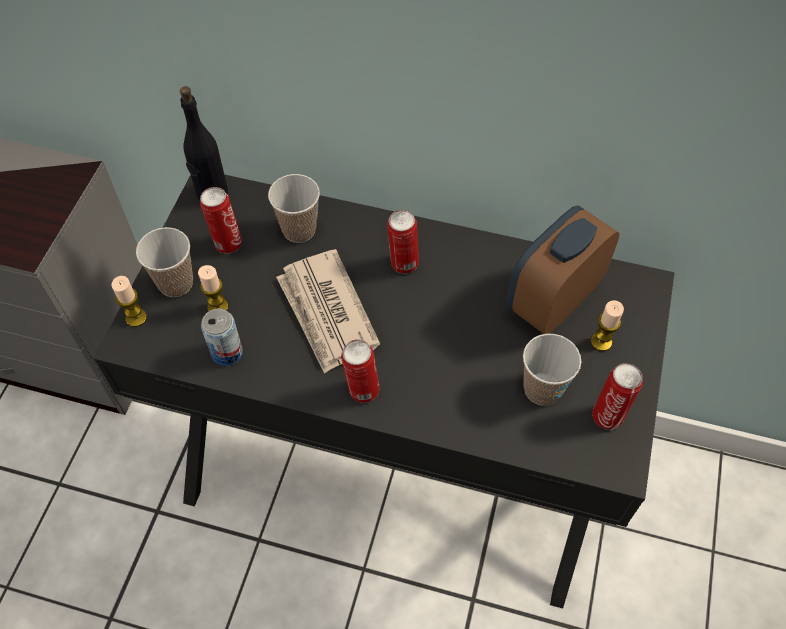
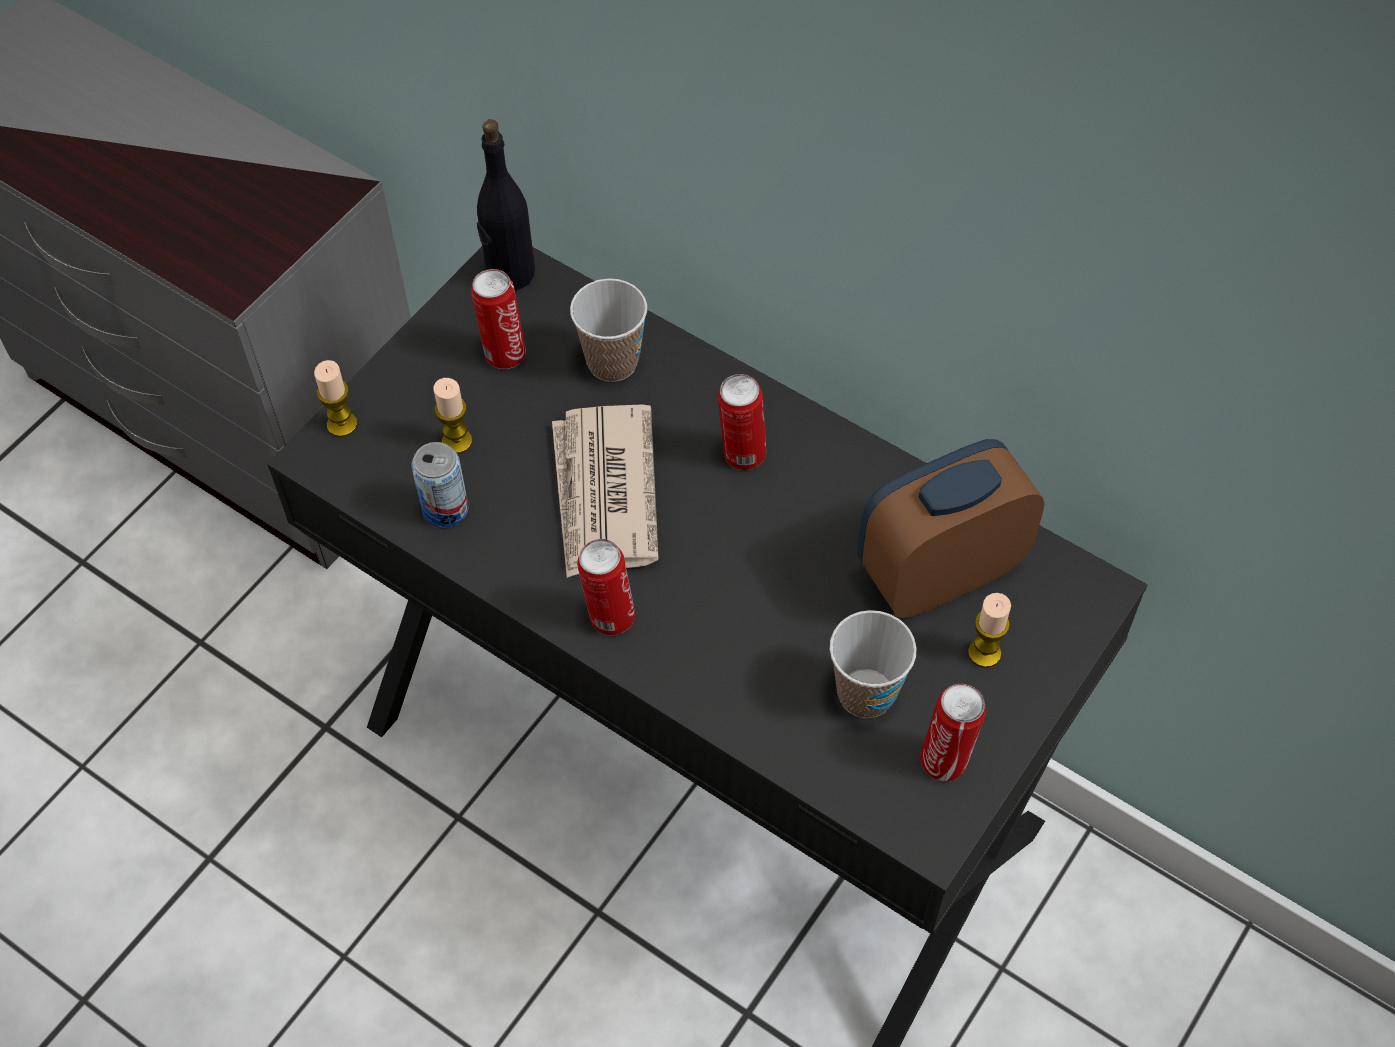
camera: 20 degrees right, 0 degrees up
cup [136,227,193,297] -> none

